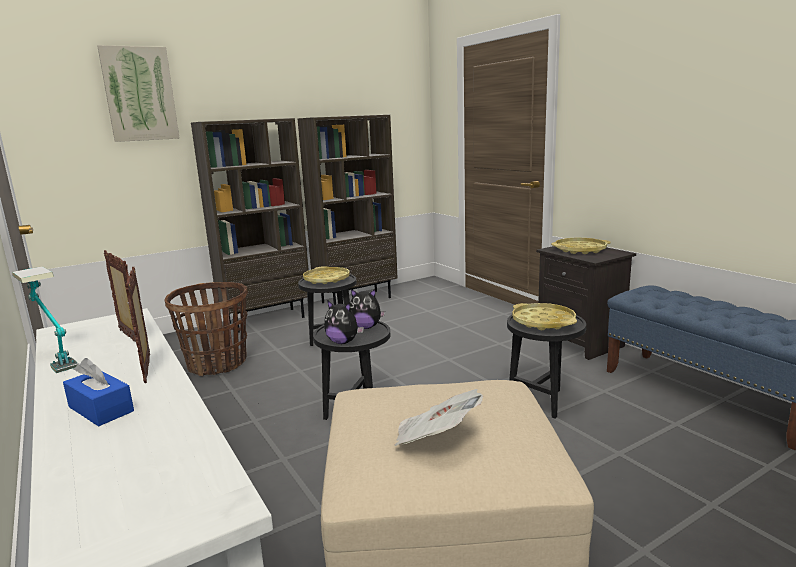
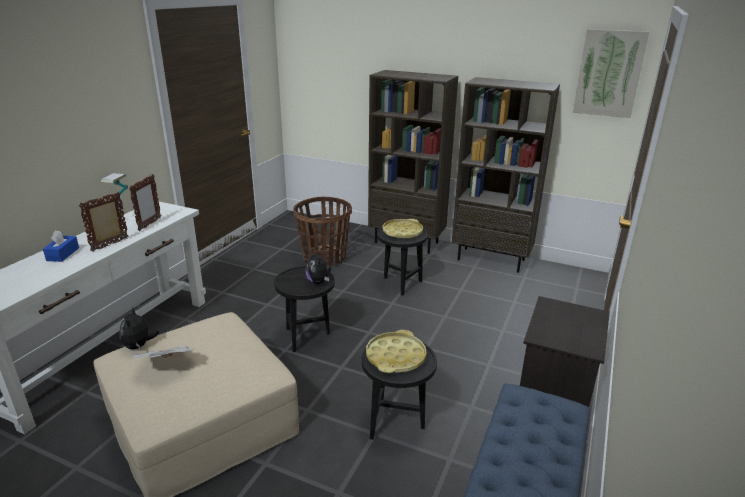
camera: 55 degrees right, 10 degrees up
picture [97,45,180,142] -> picture moved to [573,29,649,118]
plush toy [324,300,364,344] -> plush toy moved to [119,307,159,349]
yellow tray [551,238,610,254] -> none

